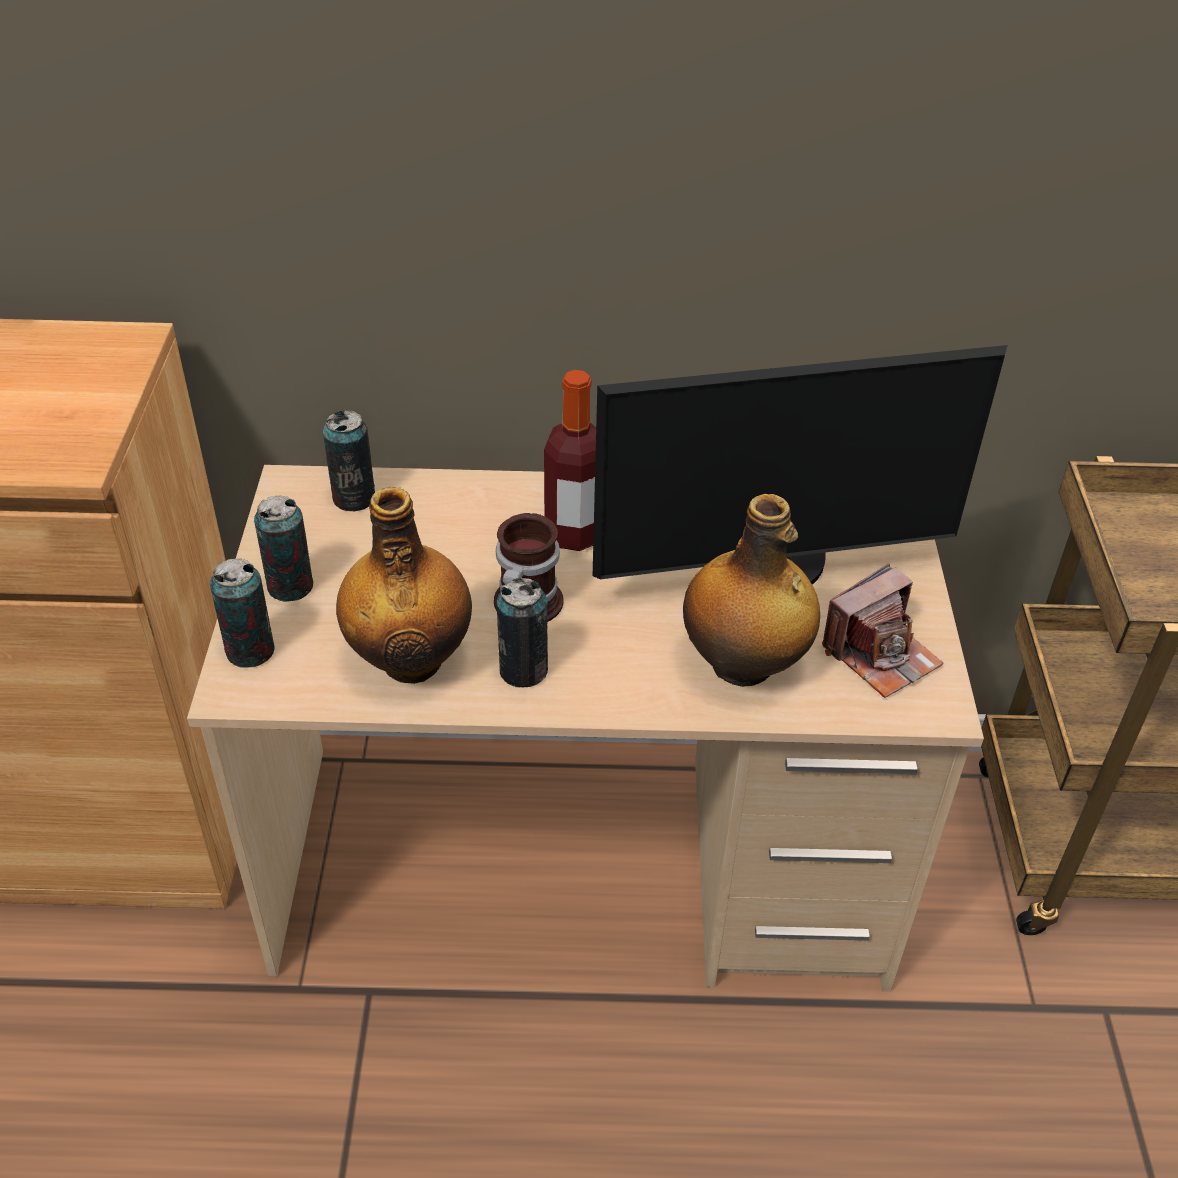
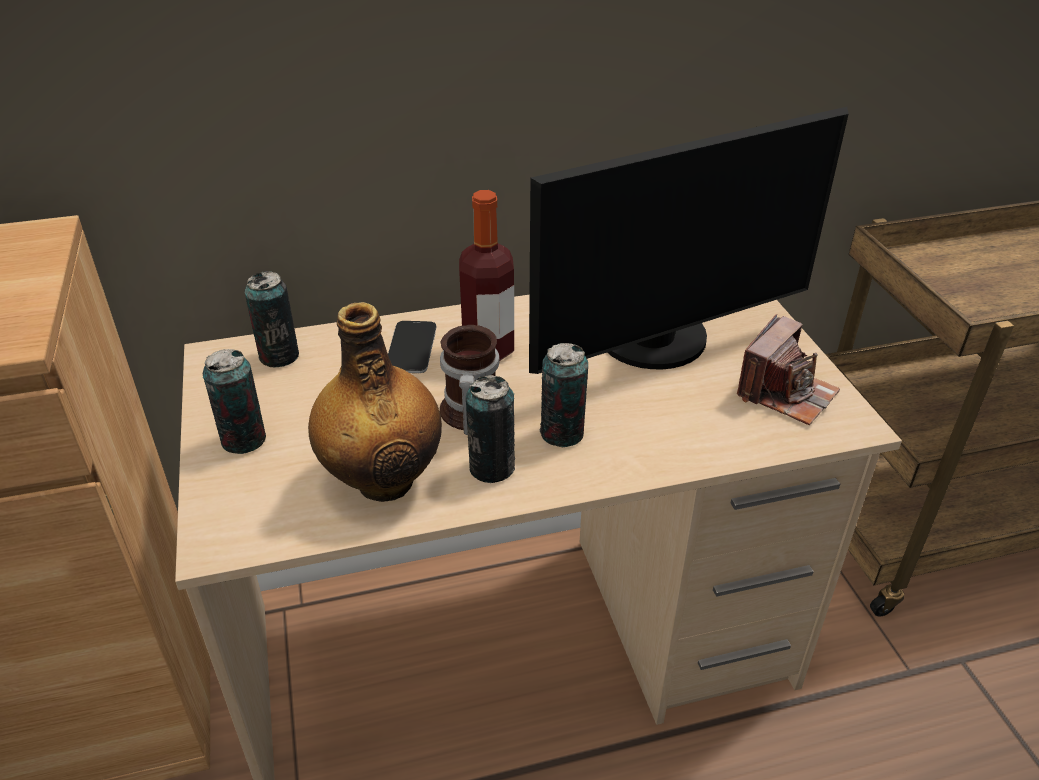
camera: 15 degrees left, 5 degrees down
can [209,558,275,668] -> can moved to [540,343,588,447]
bottle [683,494,820,687] -> none
none -> phone [388,321,436,373]

